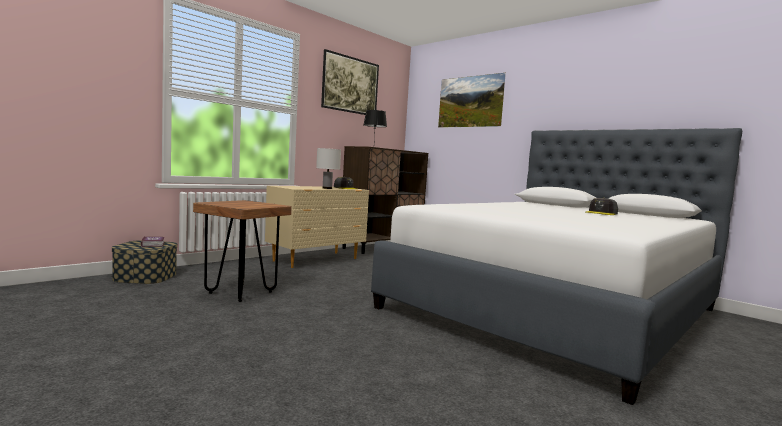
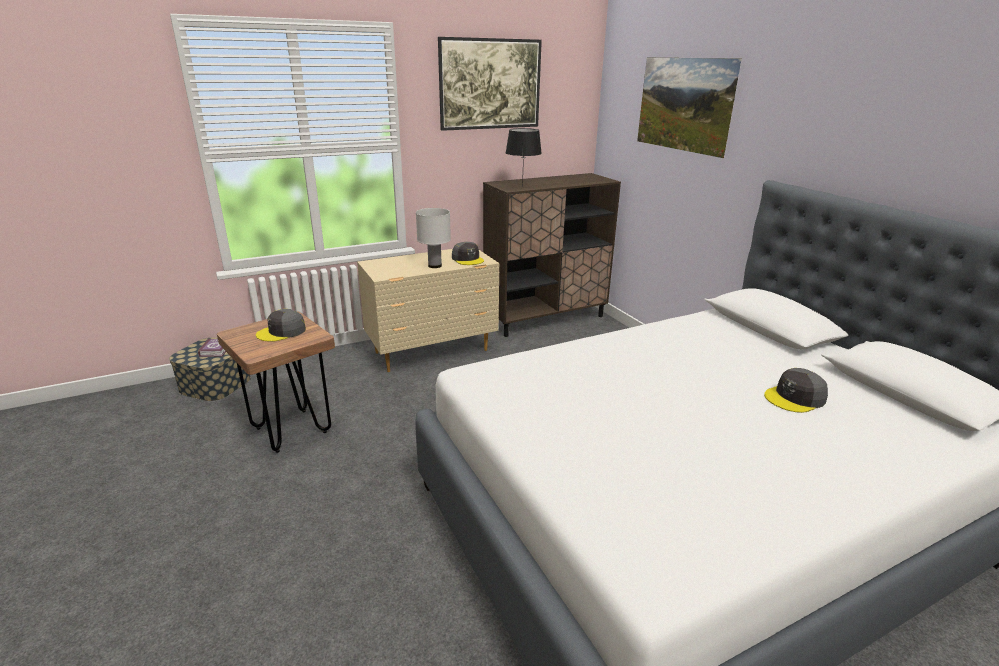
camera: 20 degrees right, 20 degrees up
none -> grey cap [256,309,306,342]

